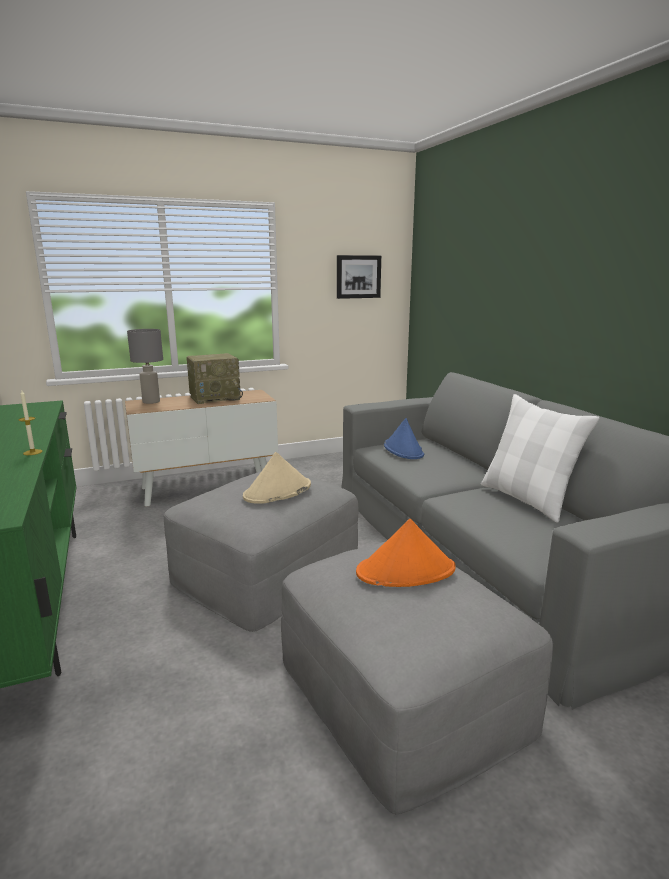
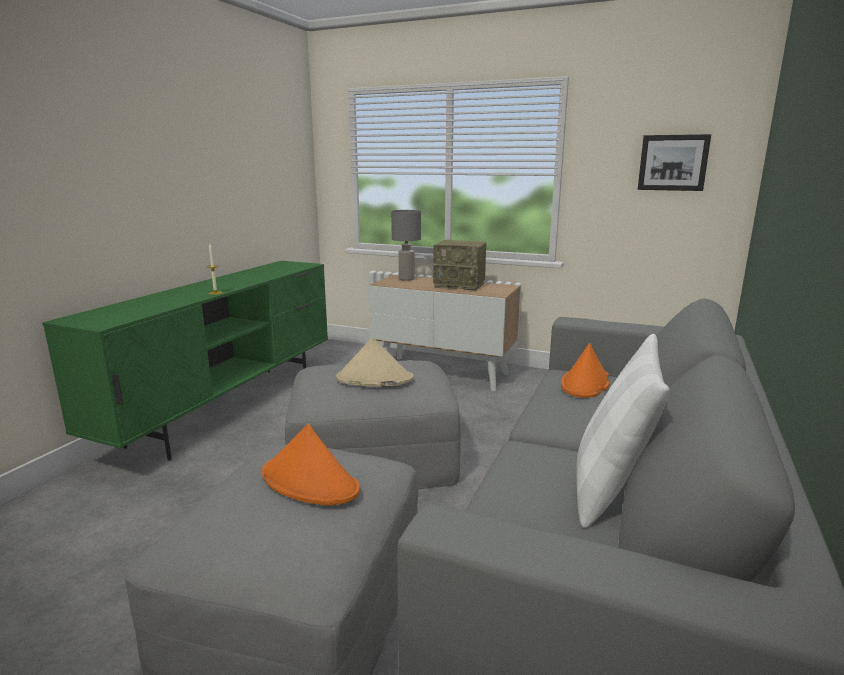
camera: 45 degrees right, 0 degrees up
blue hat [384,418,424,459] -> orange hat [561,343,610,398]

